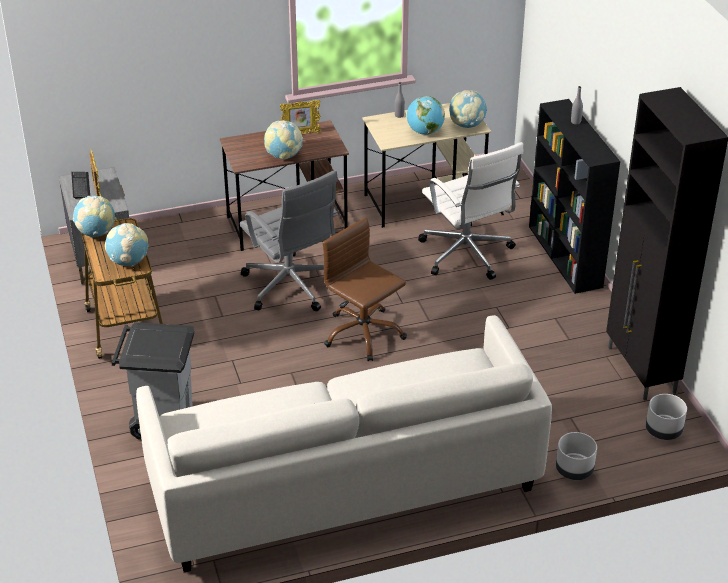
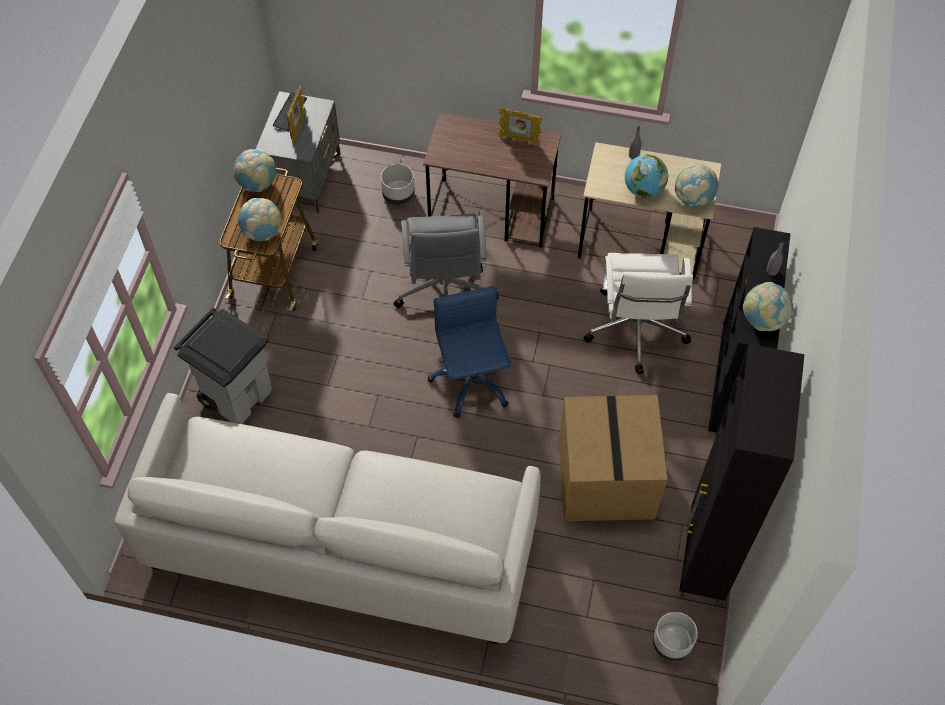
camera: 30 degrees right, 20 degrees up
globe [264,120,303,159] -> globe moved to [743,282,793,331]
brown office chair [323,217,407,361] -> blue office chair [428,286,511,418]
grey planter [556,432,597,480] -> grey planter moved to [381,164,415,205]
none -> cardboard box [559,395,667,521]

